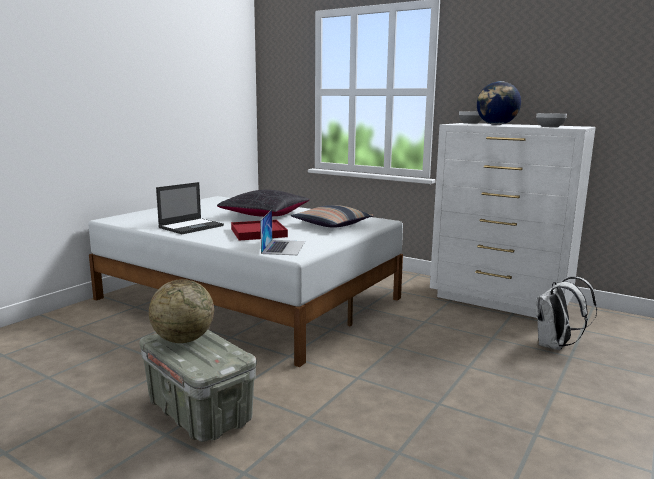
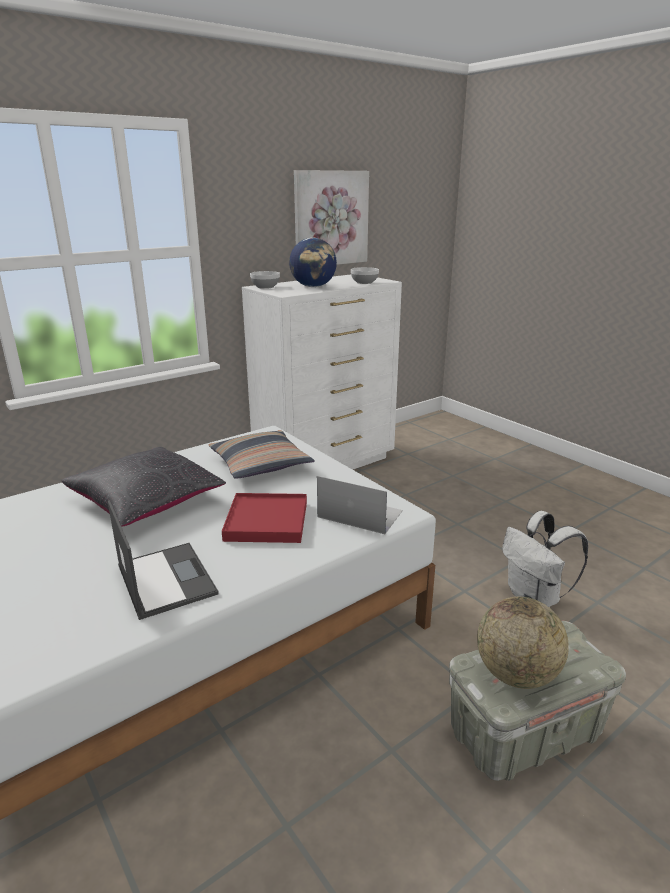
camera: 70 degrees left, 10 degrees up
white backpack [535,277,597,350] -> white backpack moved to [502,511,588,607]
none -> picture [294,170,369,265]

